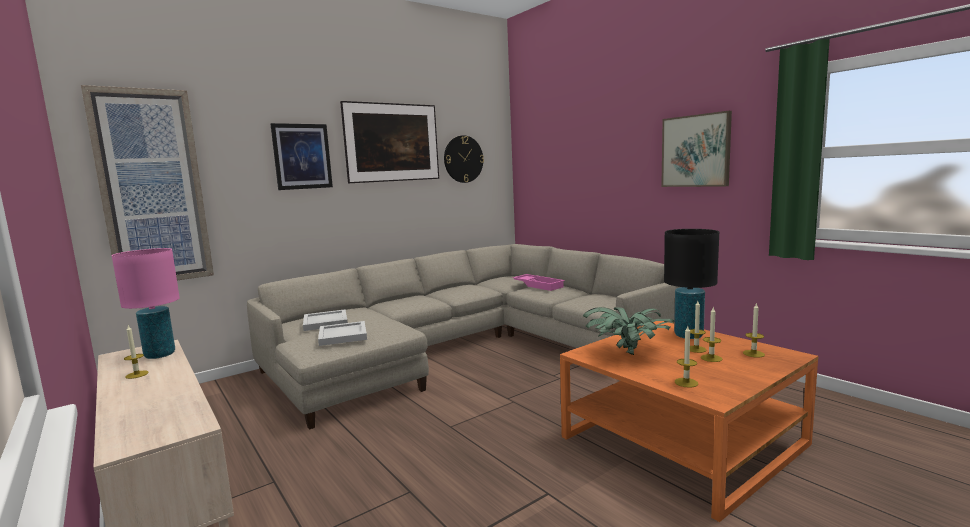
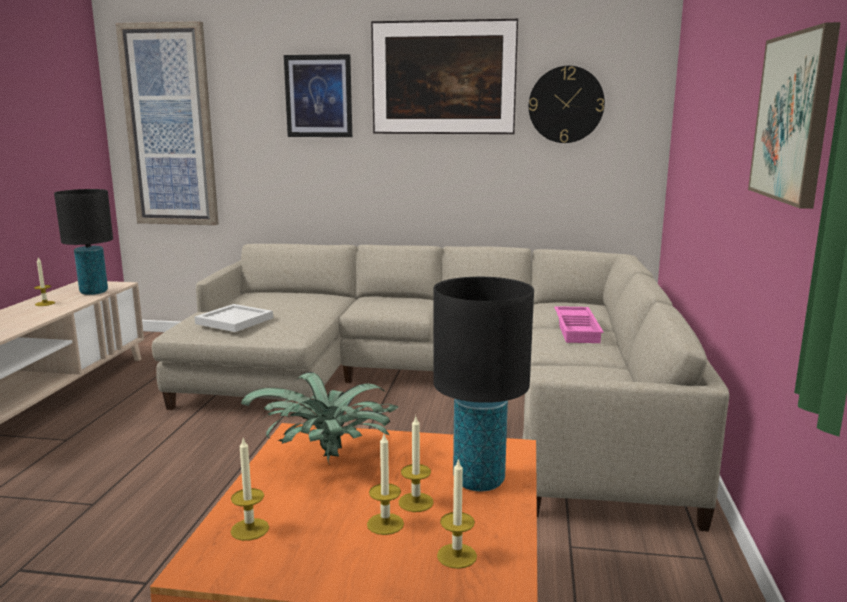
camera: 45 degrees right, 5 degrees up
pink table lamp [112,248,180,359] -> black table lamp [54,189,113,295]
white tray [303,309,348,331] -> none

